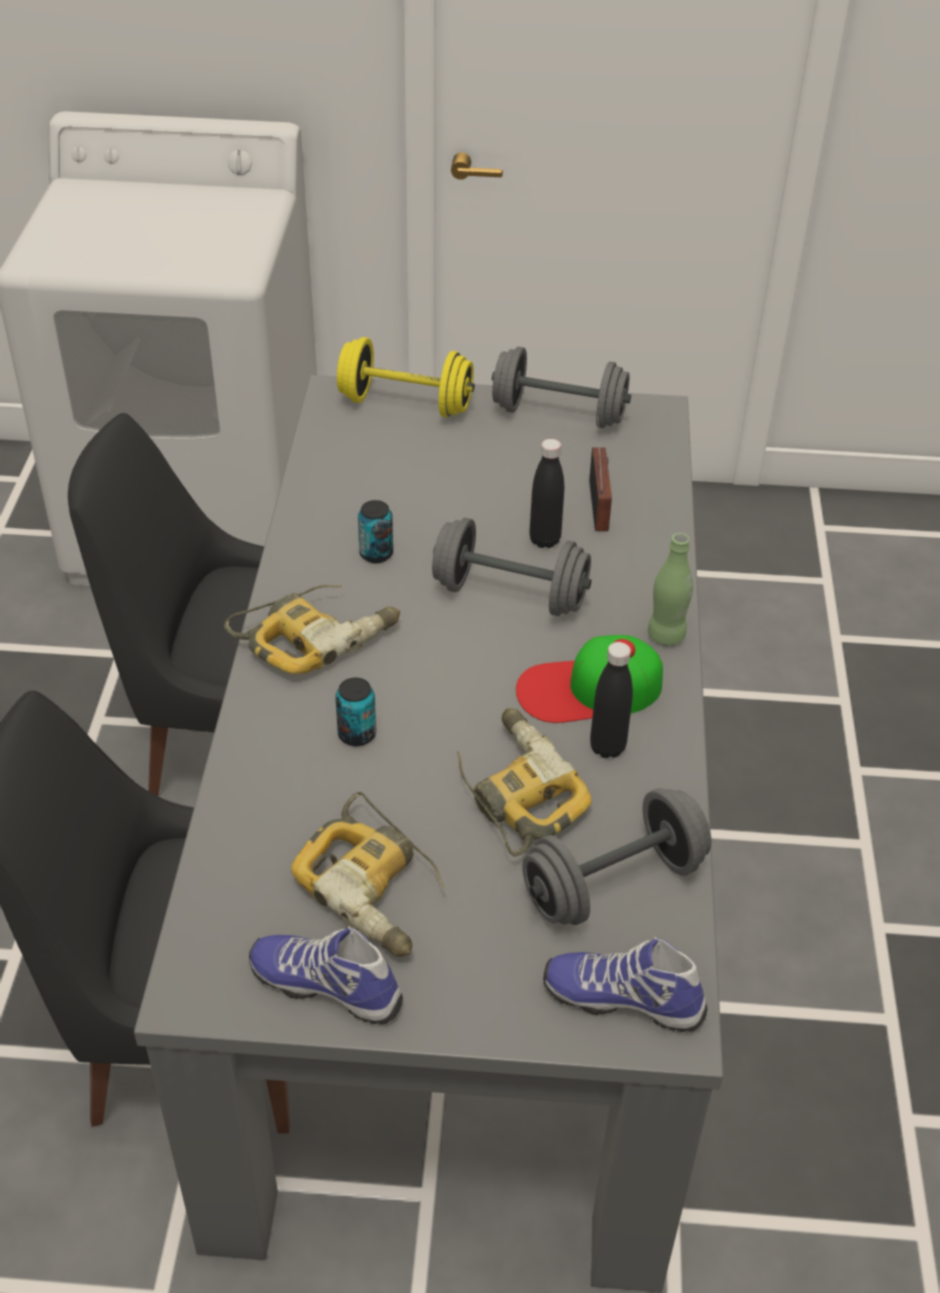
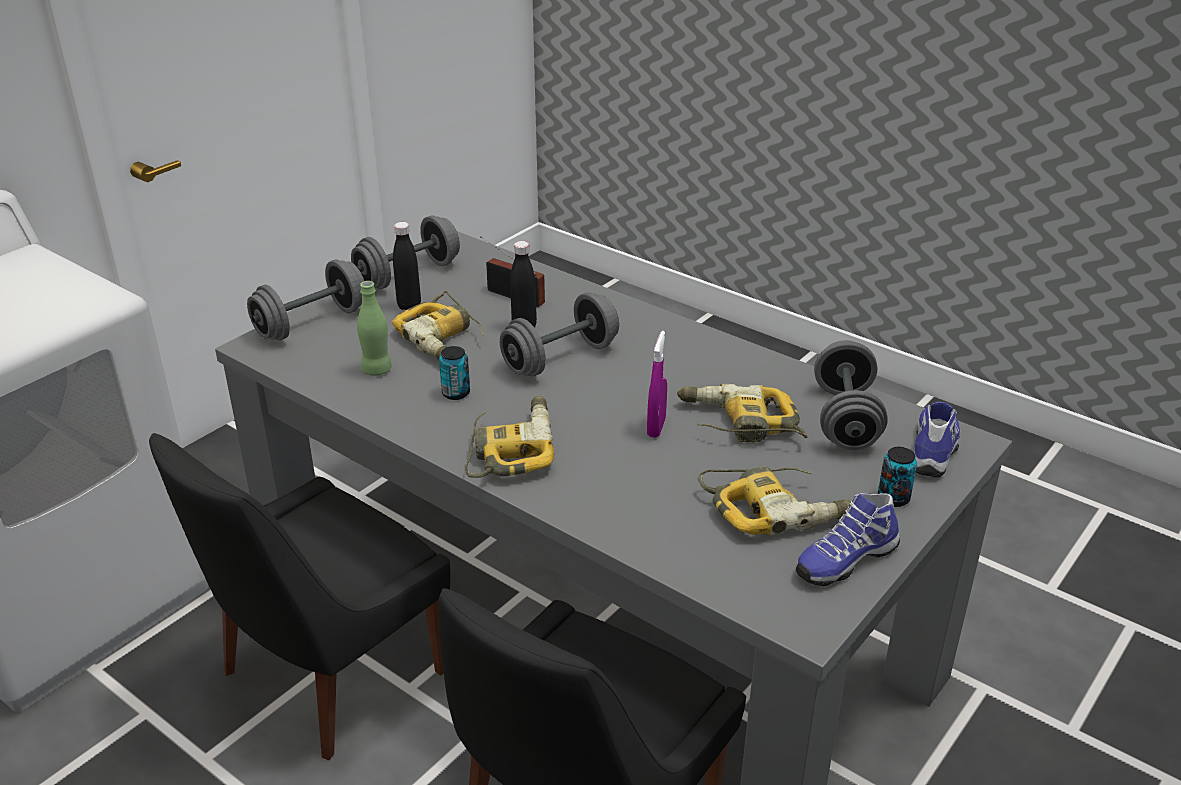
camera: 55 degrees left, 10 degrees down
can [335,678,376,746] -> can moved to [878,447,917,507]
yellow dumbbell [337,337,474,417] -> grey dumbbell [247,259,364,340]
cap [516,635,663,723] -> none
shoe [543,937,708,1032] -> shoe turned 150 degrees clockwise [914,402,960,477]
black bottle [590,642,633,758] -> black bottle moved to [393,222,421,311]
green bottle [648,533,693,646] -> green bottle moved to [357,281,392,376]
none -> power drill [392,291,484,360]
none -> purple spray bottle [647,331,667,438]

